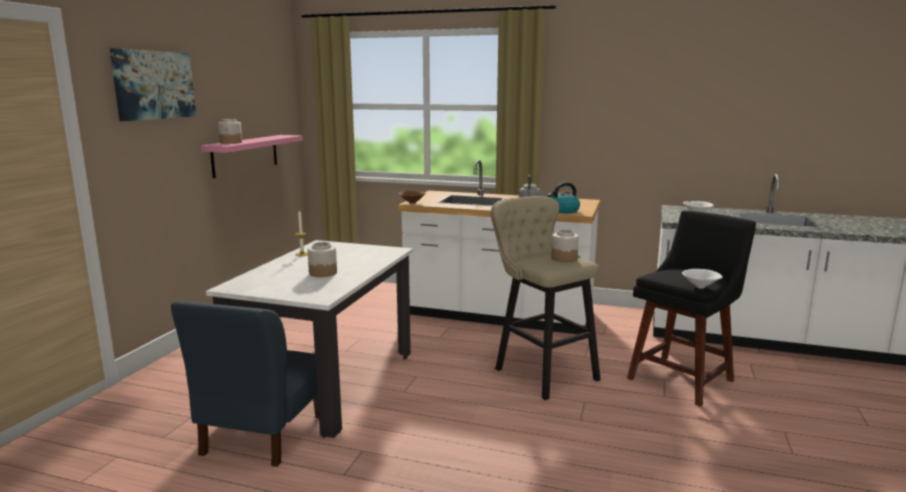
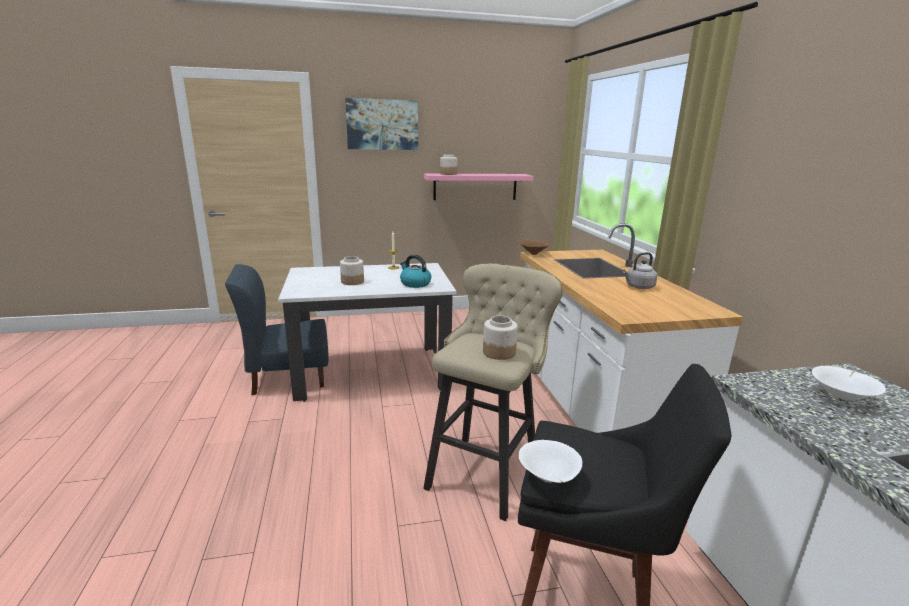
camera: 60 degrees right, 5 degrees up
kettle [547,182,580,213] -> kettle moved to [400,255,432,288]

